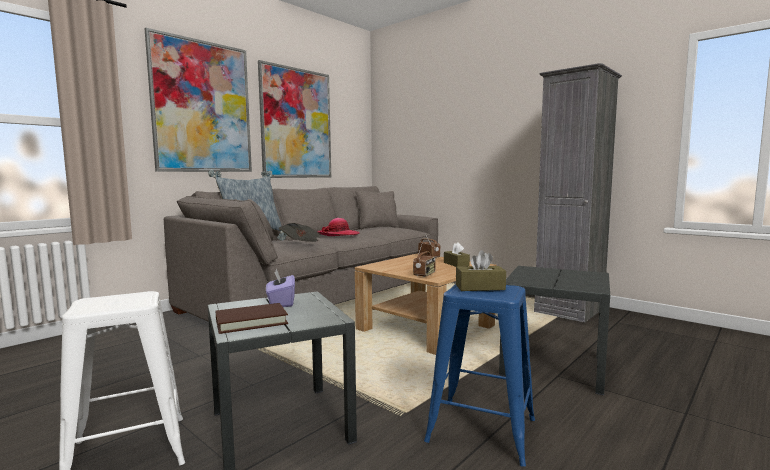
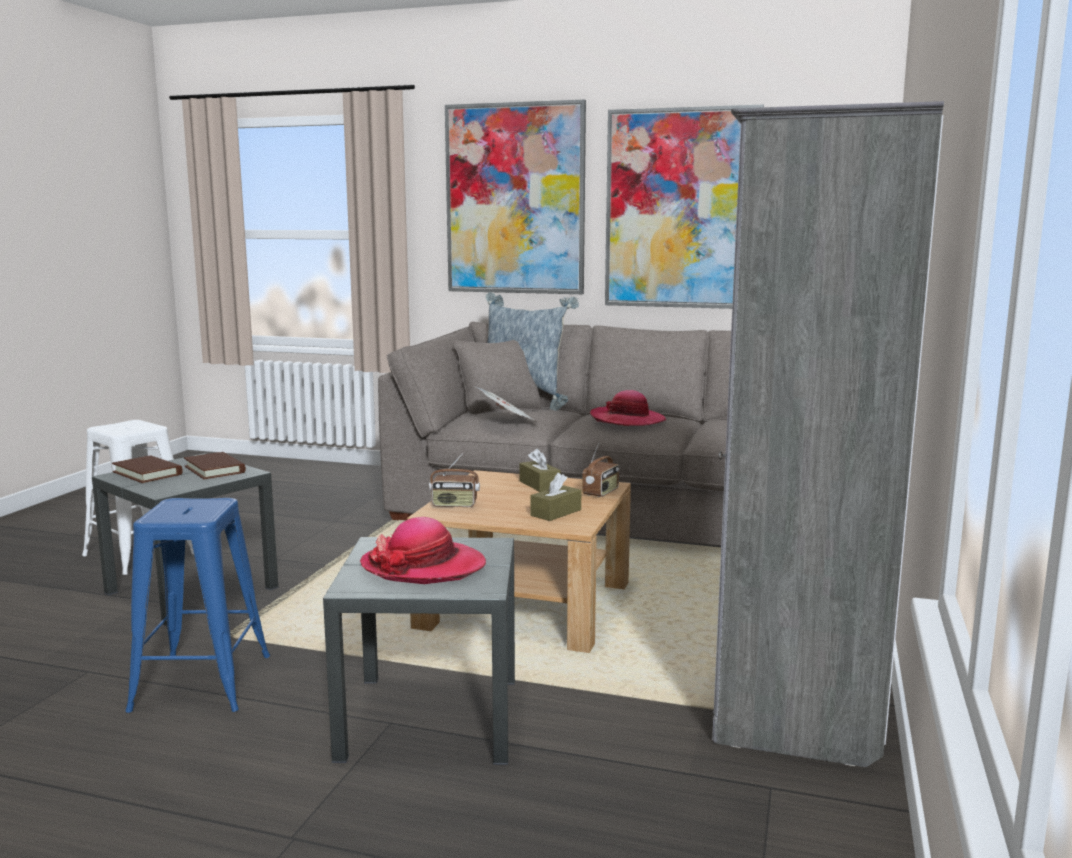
camera: 65 degrees right, 5 degrees up
purple tissue box [266,268,295,307] -> brown book [184,452,246,479]
brown tissue box [456,250,506,291] -> brown tissue box moved to [519,448,561,492]
none -> hat [360,517,486,584]

